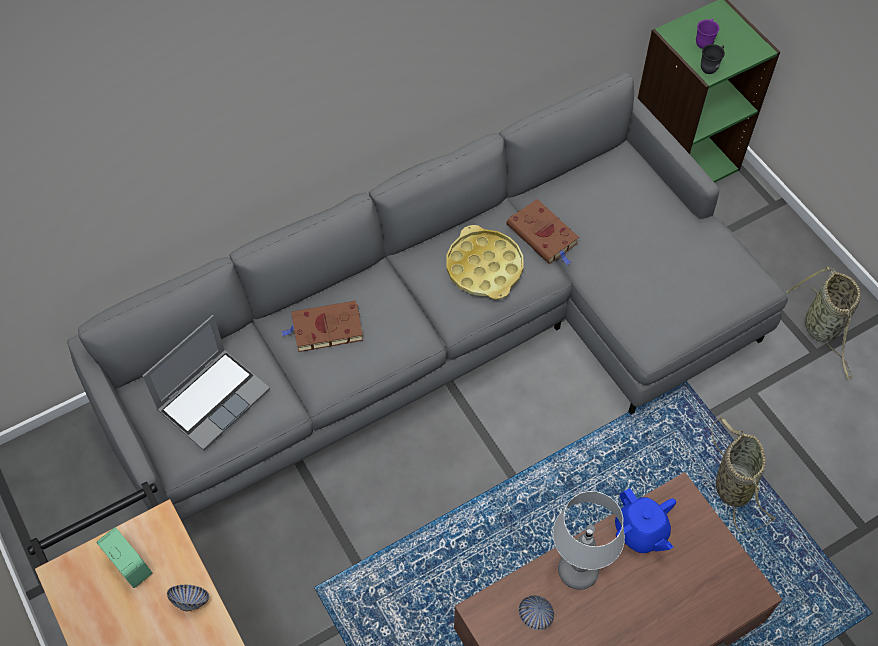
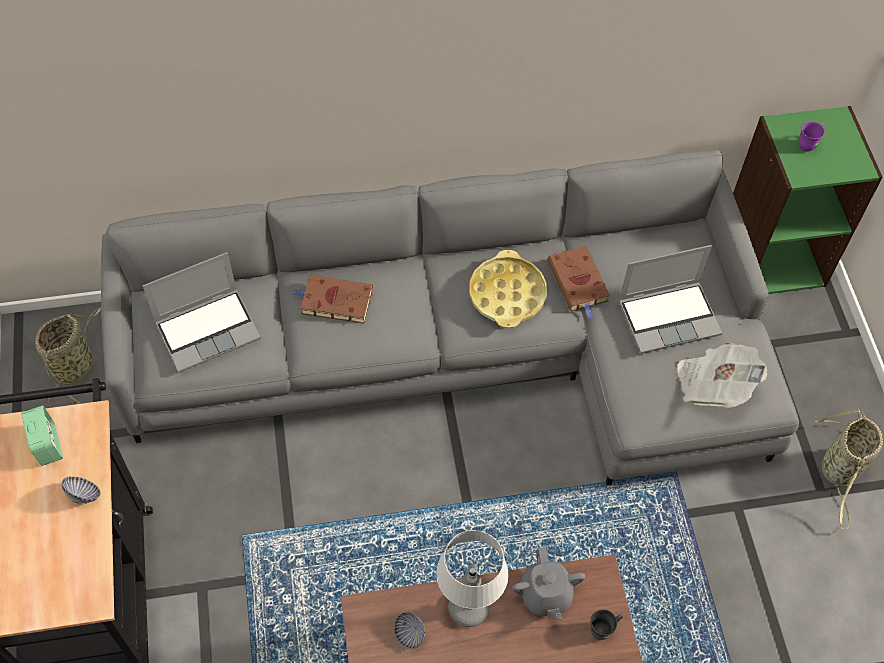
camera: 20 degrees right, 0 degrees up
blue teapot [615,488,676,553] -> grey teapot [512,548,585,620]
grey mug [701,44,725,74] -> grey mug moved to [590,609,623,640]
basket [711,417,777,533] -> basket moved to [35,307,101,407]
none -> laptop [619,245,722,354]
none -> newspaper [677,343,767,408]

